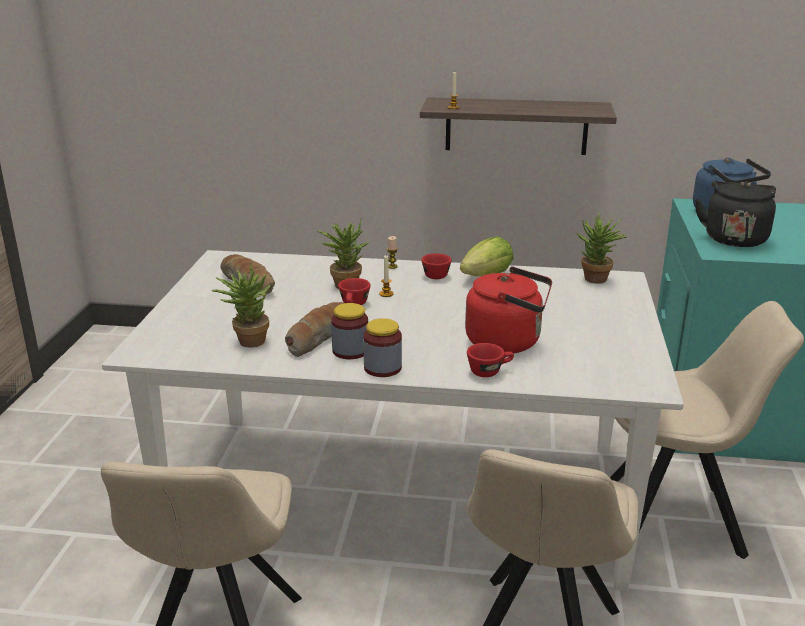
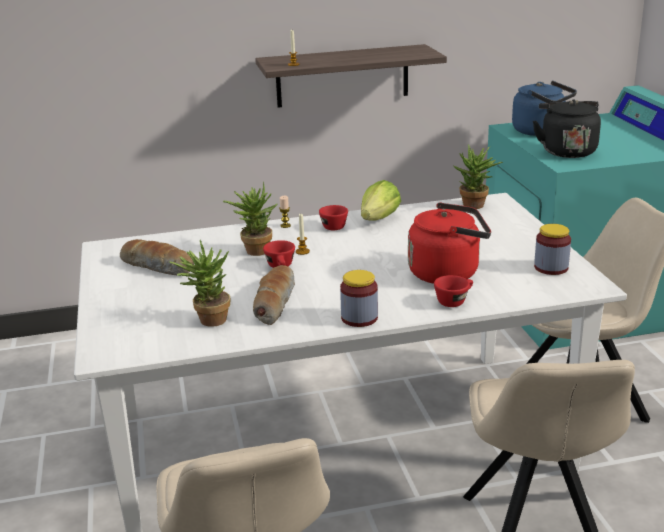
camera: 20 degrees left, 0 degrees up
jar [331,303,368,359] -> jar moved to [534,224,571,275]

